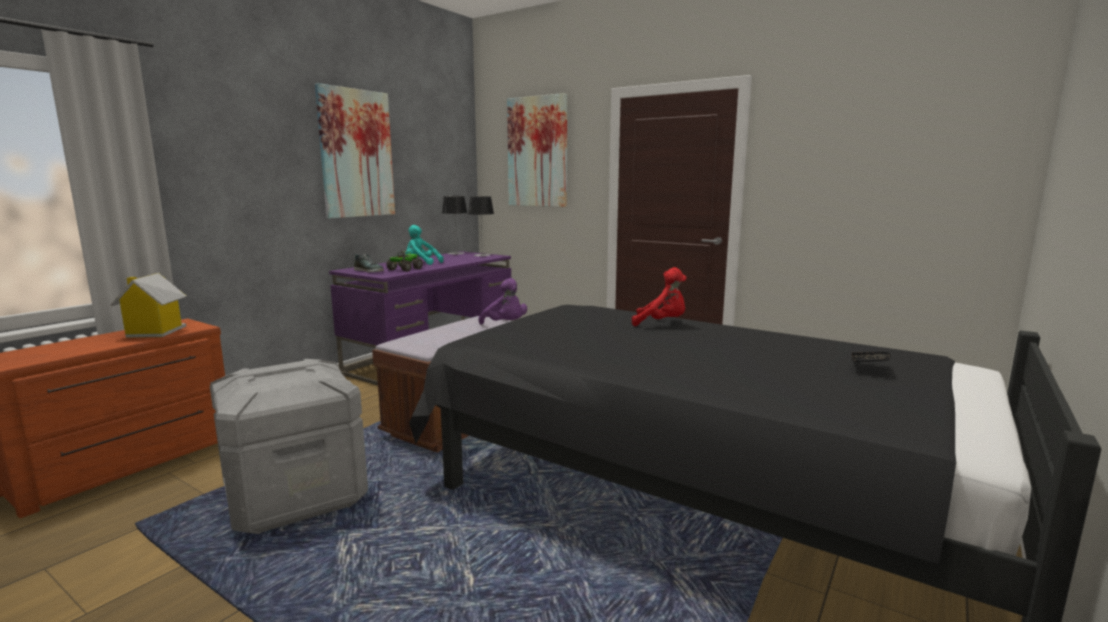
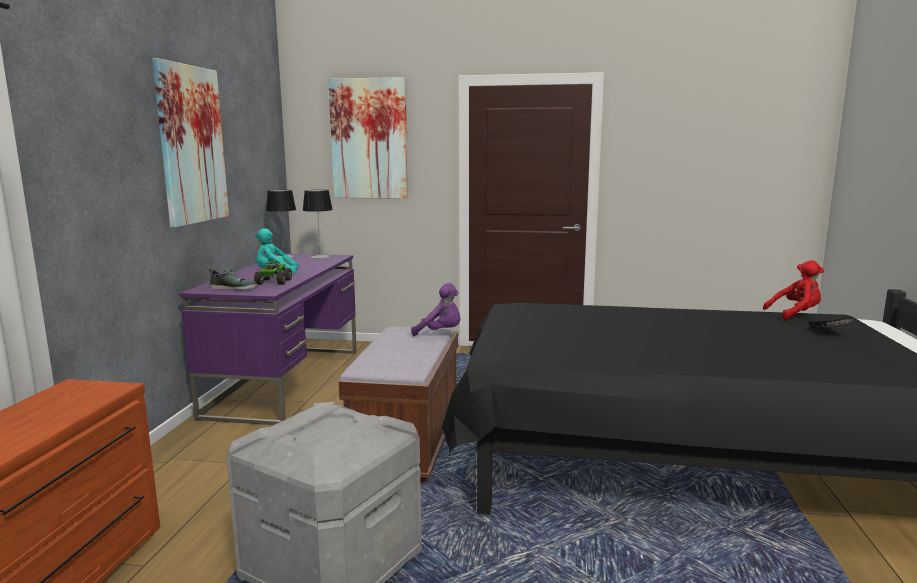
camera: 25 degrees left, 0 degrees up
toy house [110,273,186,338] -> none
red plush toy [632,267,686,326] -> red plush toy moved to [763,260,824,320]

